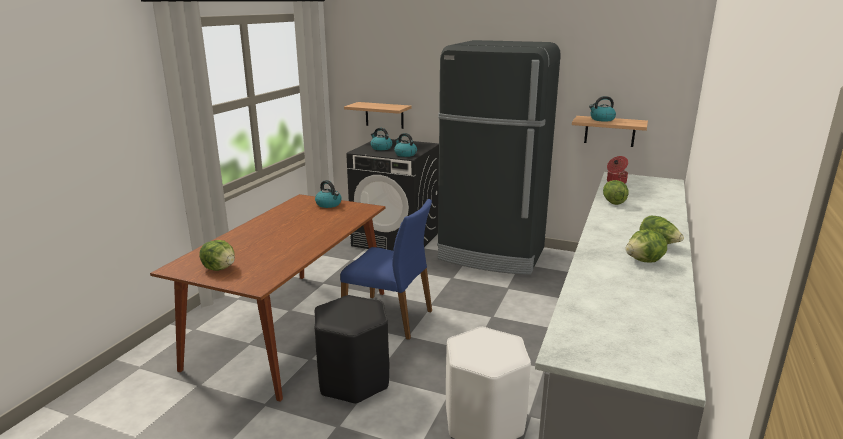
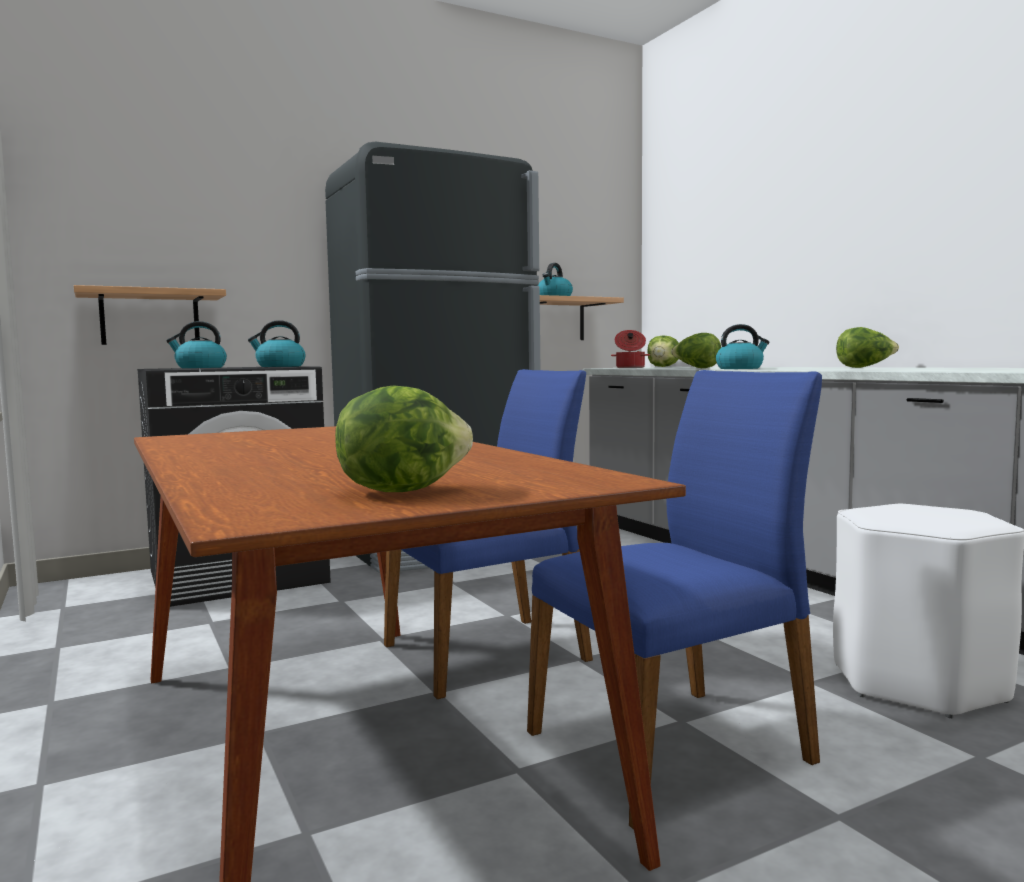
camera: 50 degrees left, 15 degrees down
kettle [315,180,341,208] -> kettle moved to [716,324,769,369]
black stool [315,295,389,404] -> blue chair [527,370,822,830]
lettuce [625,229,667,262] -> lettuce moved to [647,335,679,367]

